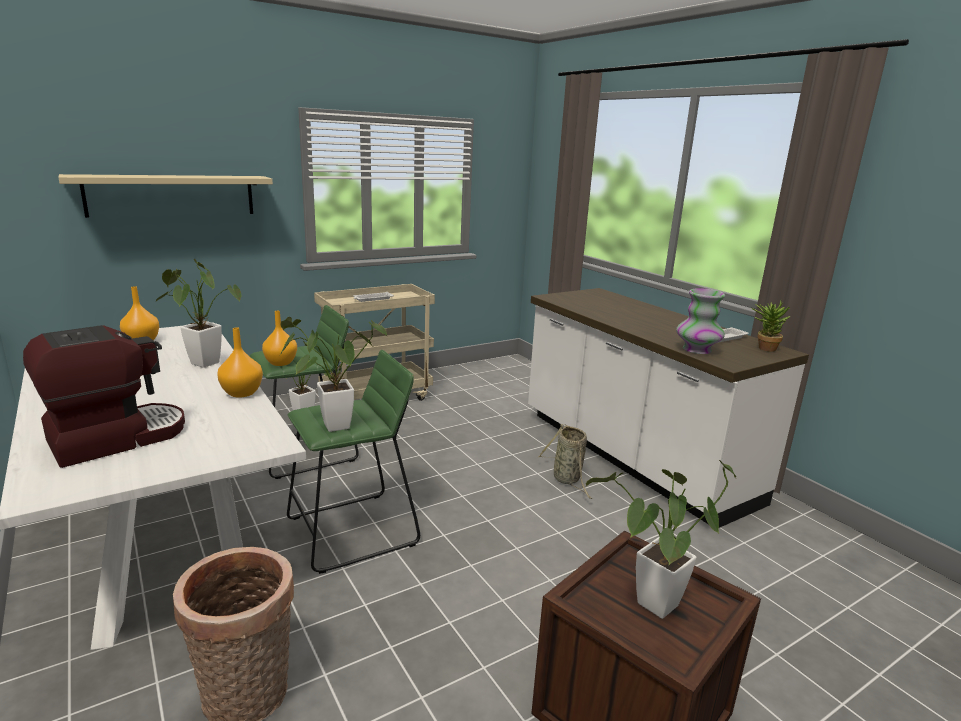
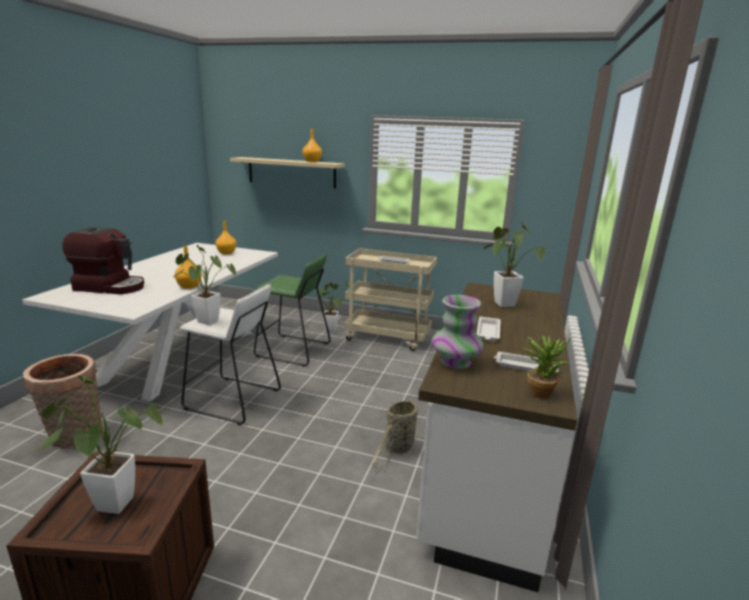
camera: 50 degrees right, 0 degrees up
potted plant [156,259,241,368] -> potted plant moved to [483,222,545,307]
orange vase [262,311,297,366] -> orange vase moved to [302,128,322,162]
green stool [287,350,420,574] -> white stool [180,284,281,425]
none -> white tray [477,317,501,341]

